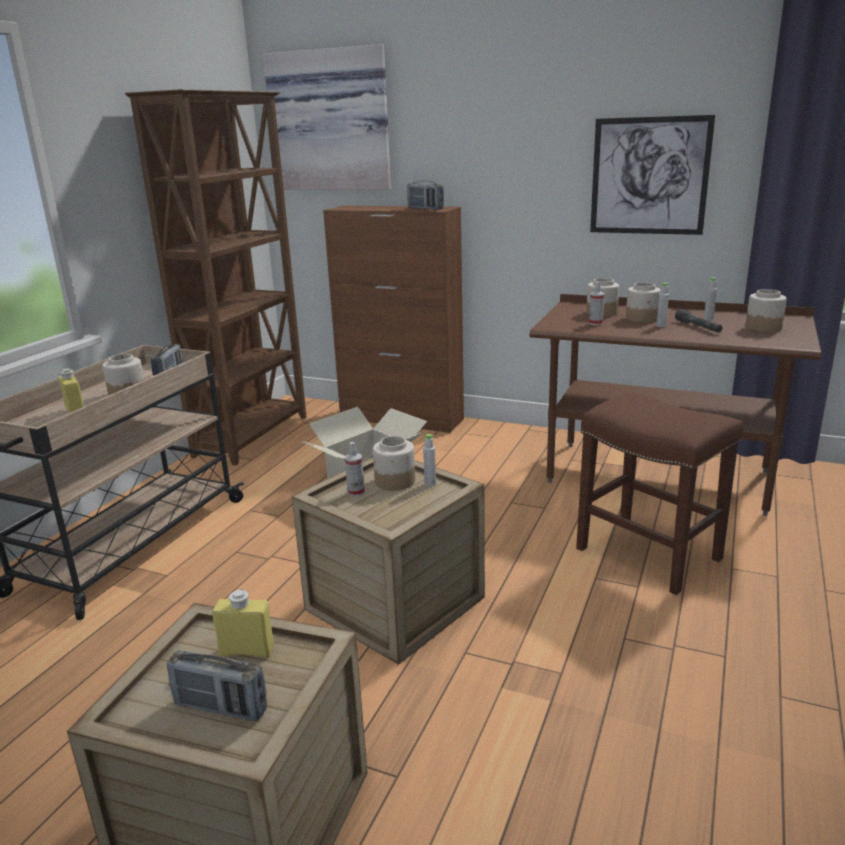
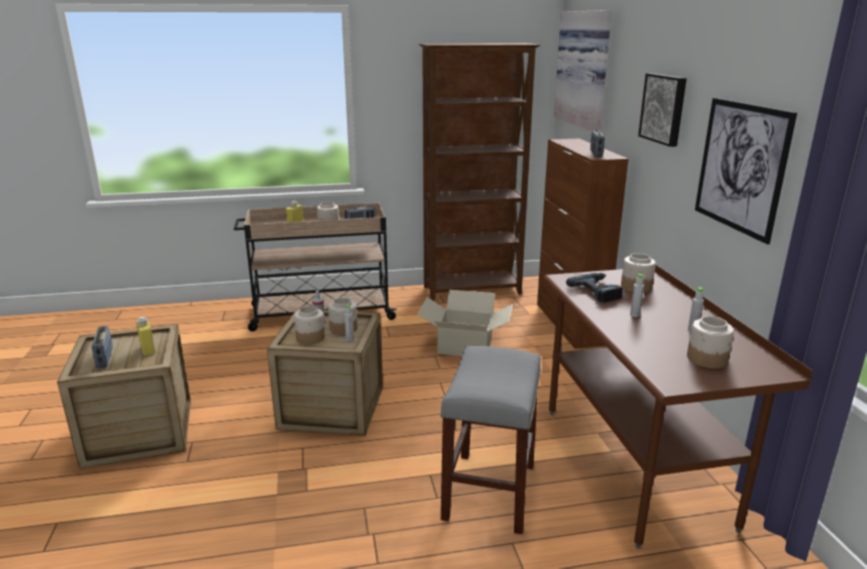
camera: 55 degrees right, 0 degrees up
brown stool [576,392,743,595] -> grey stool [440,346,541,534]
spray bottle [589,282,604,325] -> power drill [566,273,623,303]
jar [626,282,661,323] -> jar moved to [294,306,325,344]
grey flashlight [675,309,723,333] -> none
none -> picture [638,73,687,147]

